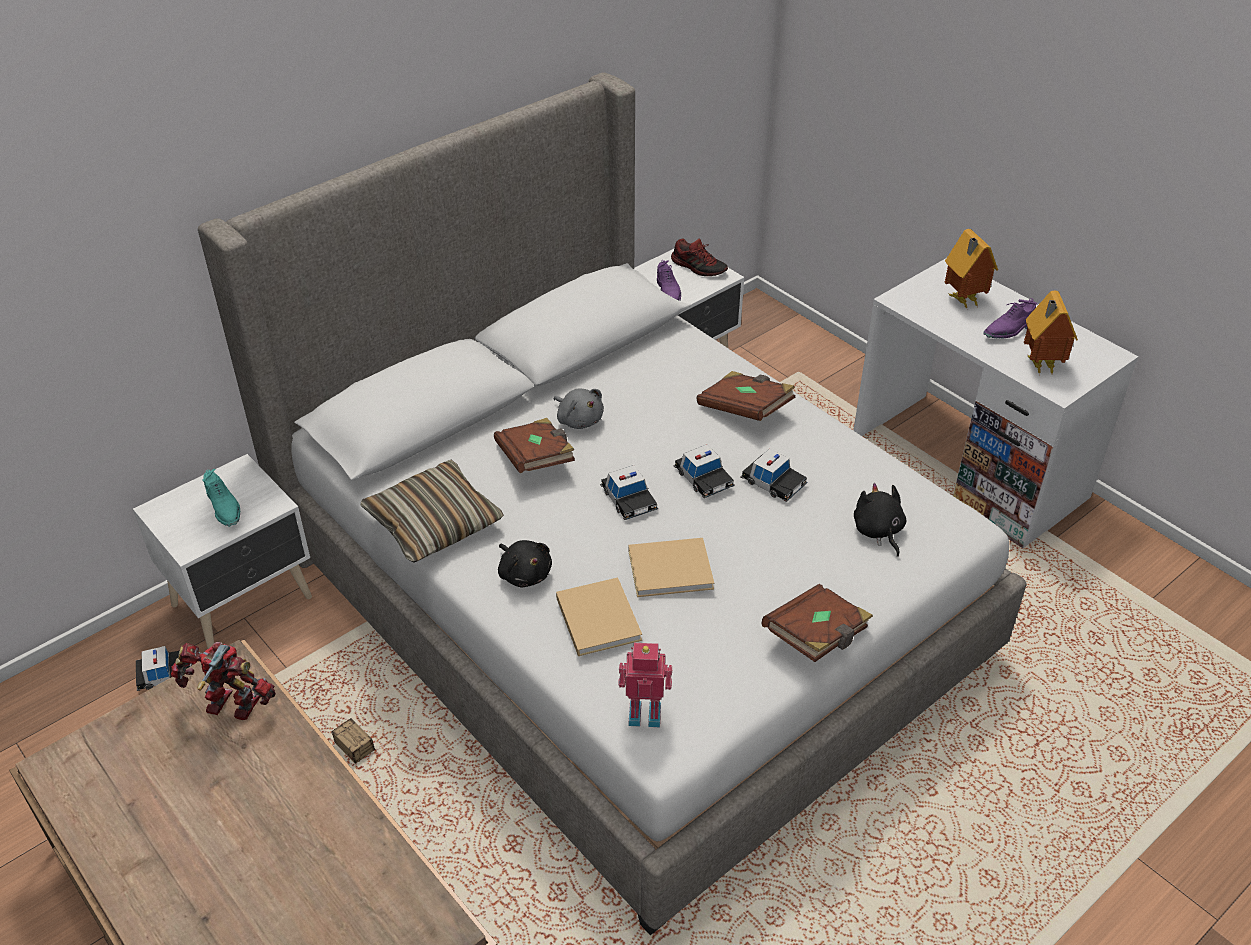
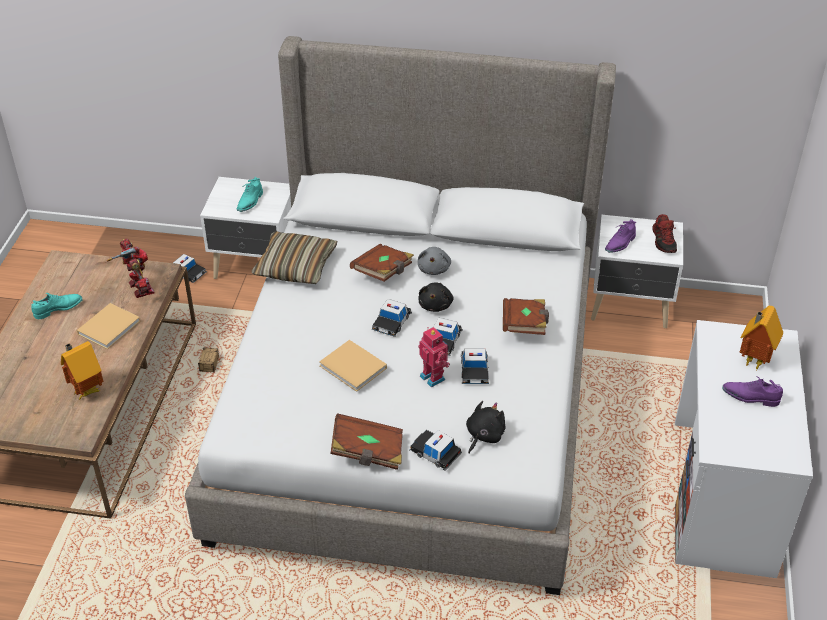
camera: 50 degrees right, 0 degrees up
black plush toy [498,540,552,588] -> black plush toy moved to [418,282,454,312]
beige book [556,577,642,656] -> beige book moved to [77,303,140,349]
toy robot [618,643,672,727] -> toy robot moved to [418,327,450,388]
toy house [1024,290,1078,375] -> toy house moved to [61,341,103,401]
none -> turquoise shoe [31,293,83,319]
none -> toy car [409,430,462,471]

